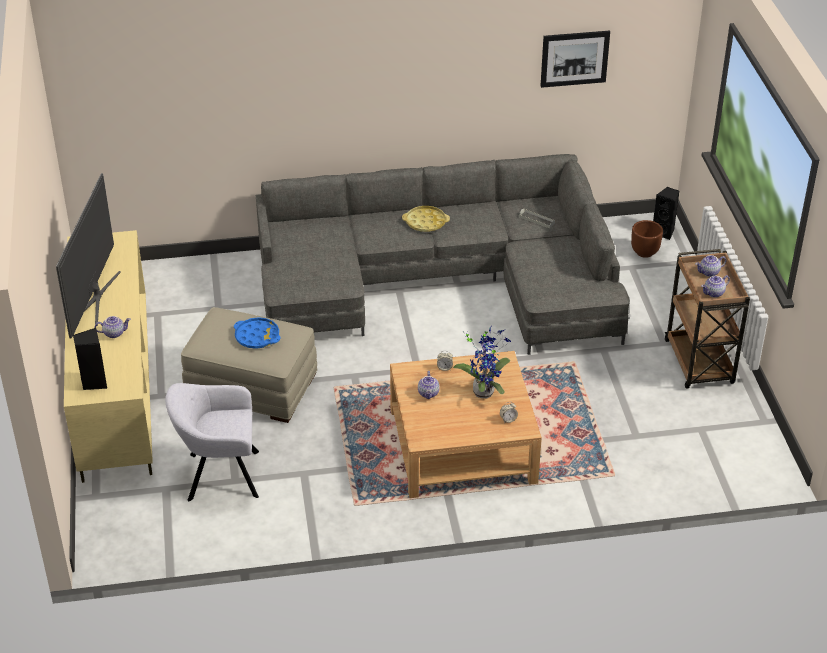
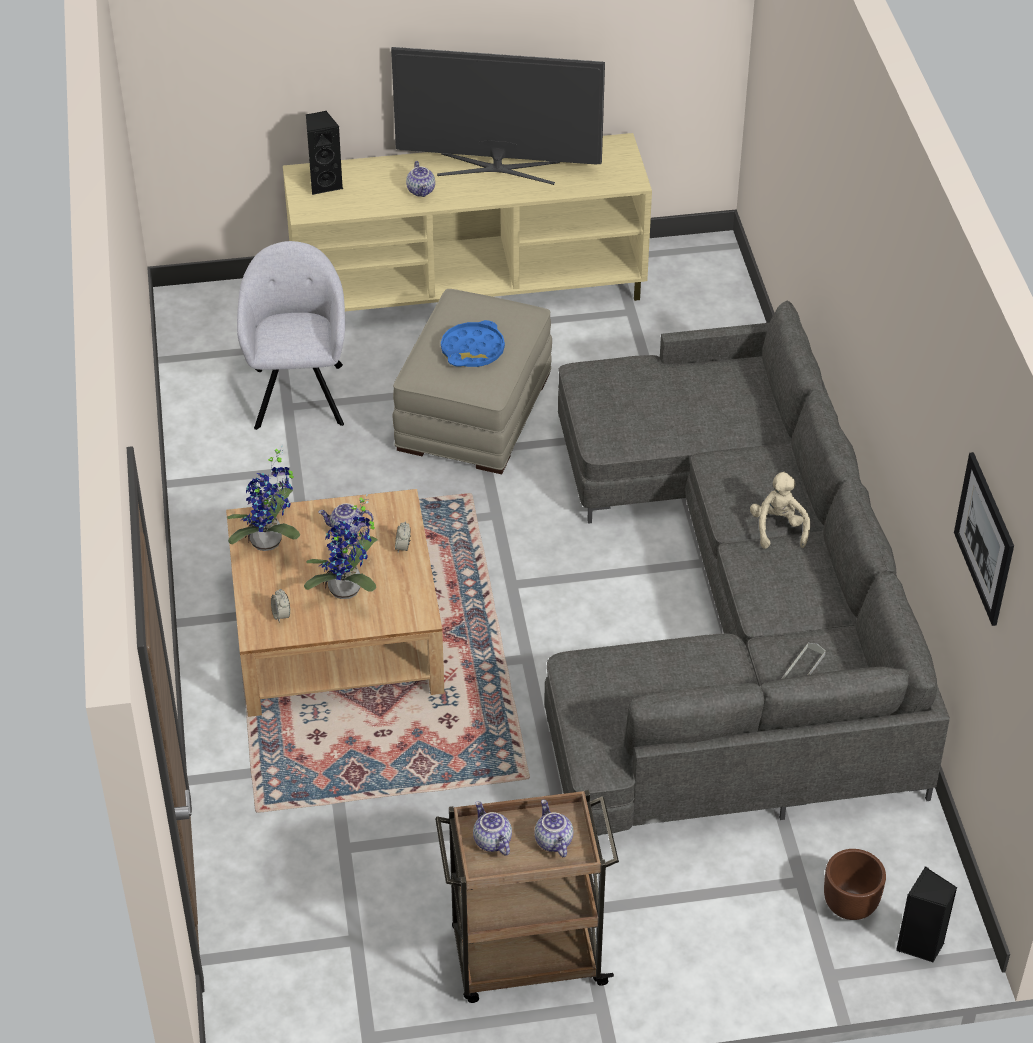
camera: 90 degrees right, 5 degrees up
yellow tray [402,206,450,232] -> beige plush toy [750,471,810,549]
none -> potted plant [227,445,300,551]

